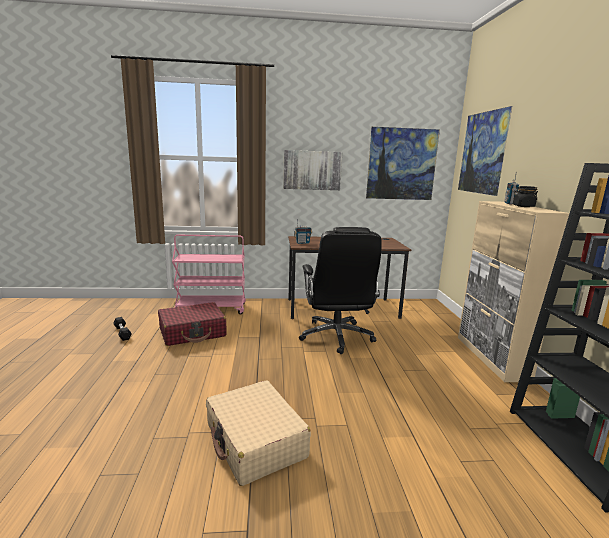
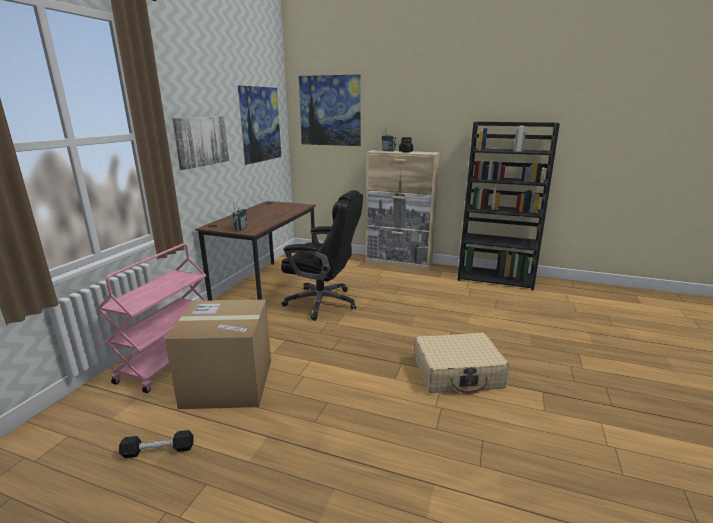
camera: 65 degrees left, 5 degrees up
red suitcase [158,302,227,346] -> cardboard box [165,300,271,409]

